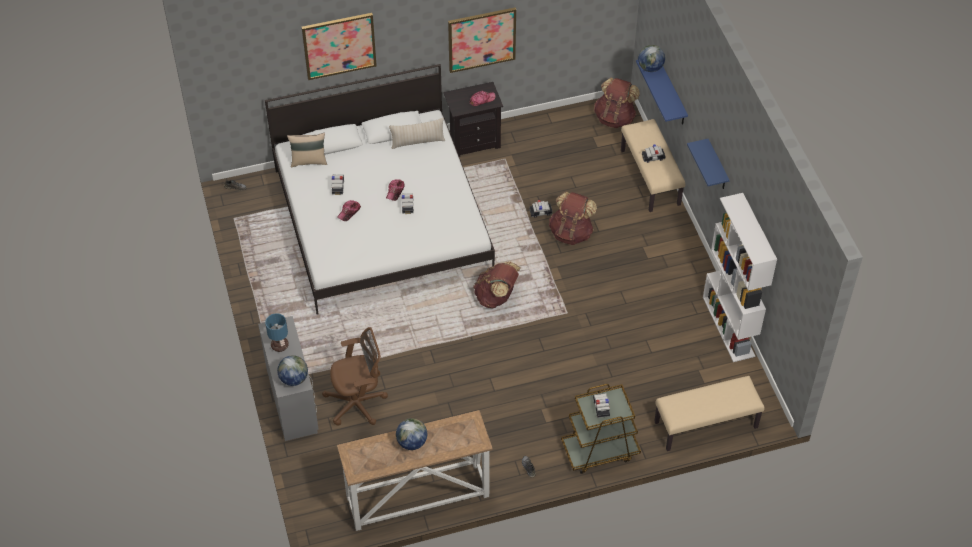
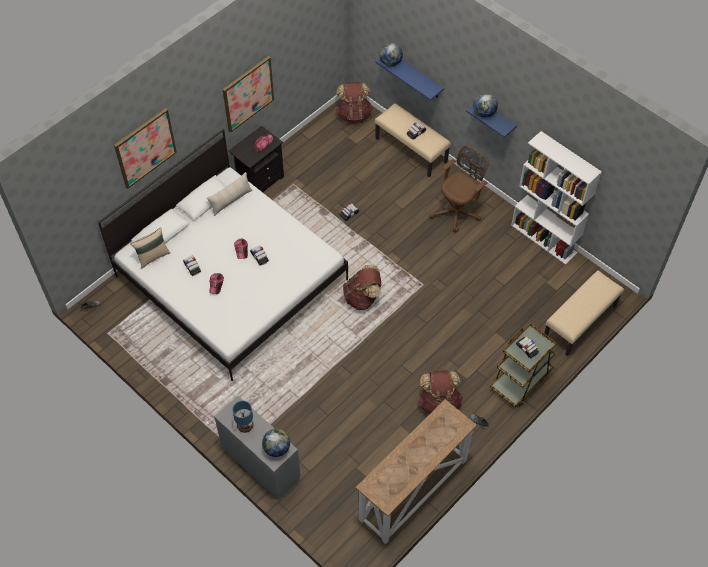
camera: 30 degrees left, 5 degrees up
brown office chair [322,327,388,425] -> brown office chair moved to [430,145,489,233]
globe [396,418,427,450] -> globe moved to [473,93,498,118]
brown backpack [549,192,597,245] -> brown backpack moved to [418,370,463,414]

